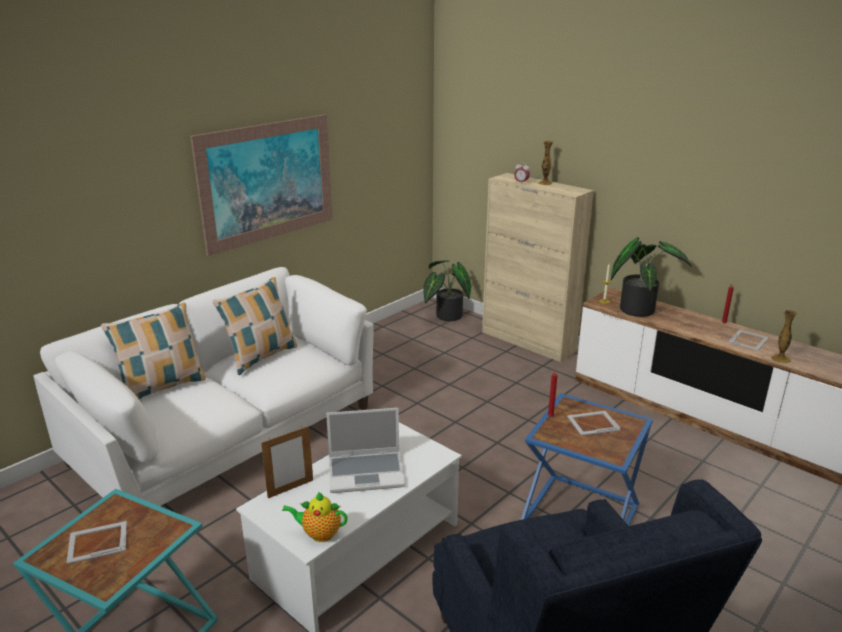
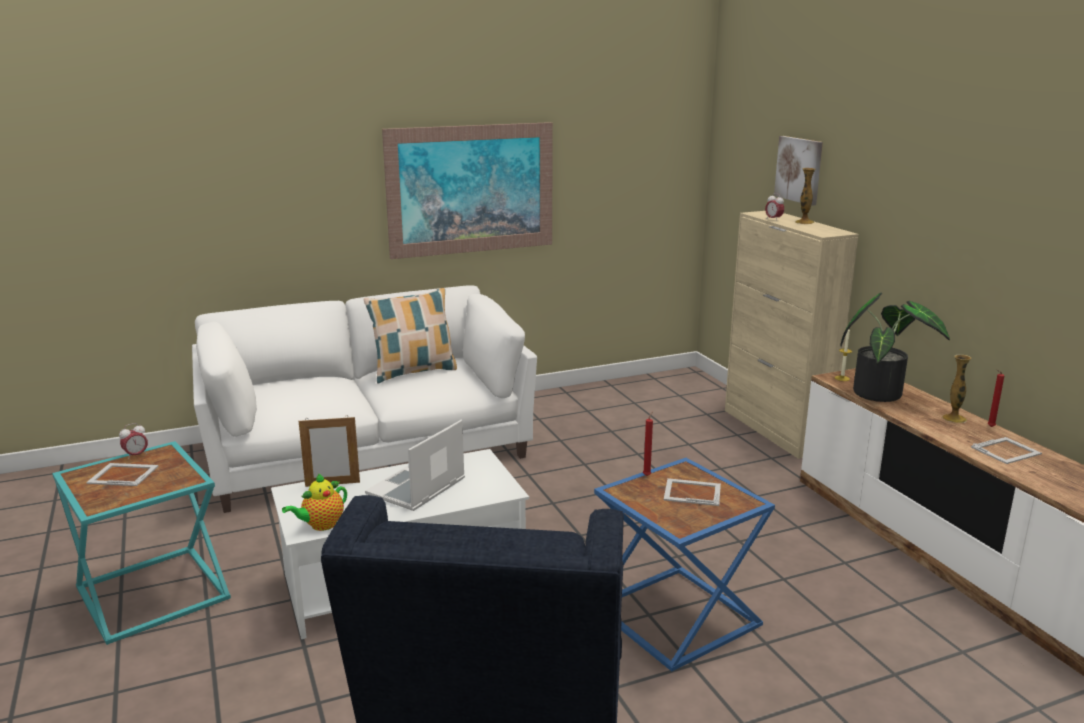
camera: 25 degrees right, 5 degrees down
pillow [101,303,206,399] -> none
teapot [282,492,347,542] -> teapot turned 75 degrees counterclockwise [282,474,347,531]
laptop [326,408,405,493] -> laptop turned 105 degrees clockwise [365,420,465,511]
potted plant [424,260,471,321] -> none
vase [771,310,797,363] -> vase moved to [942,355,972,423]
none -> alarm clock [119,423,148,460]
none -> picture [774,136,823,206]

